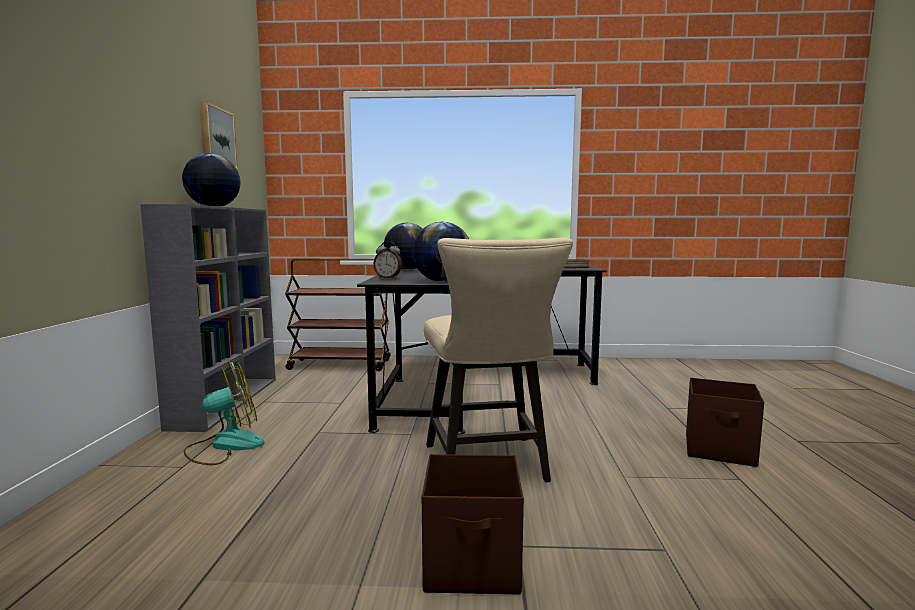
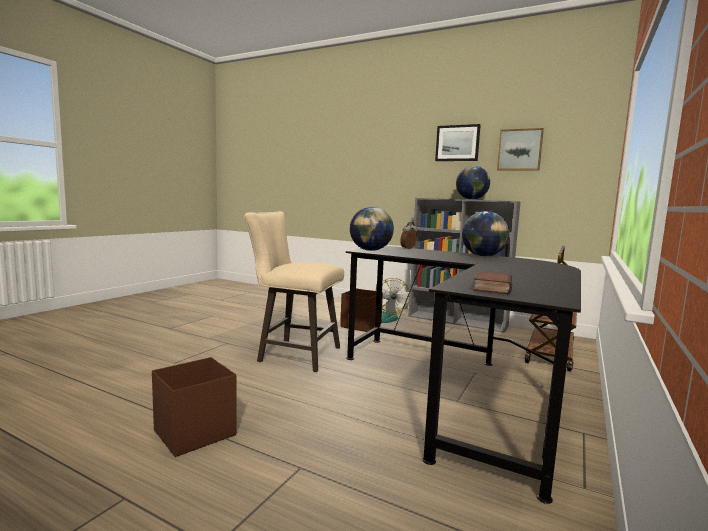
camera: 115 degrees right, 0 degrees up
brown storage box [422,454,524,594] -> brown storage box moved to [340,288,383,332]
none -> picture [435,124,481,161]

